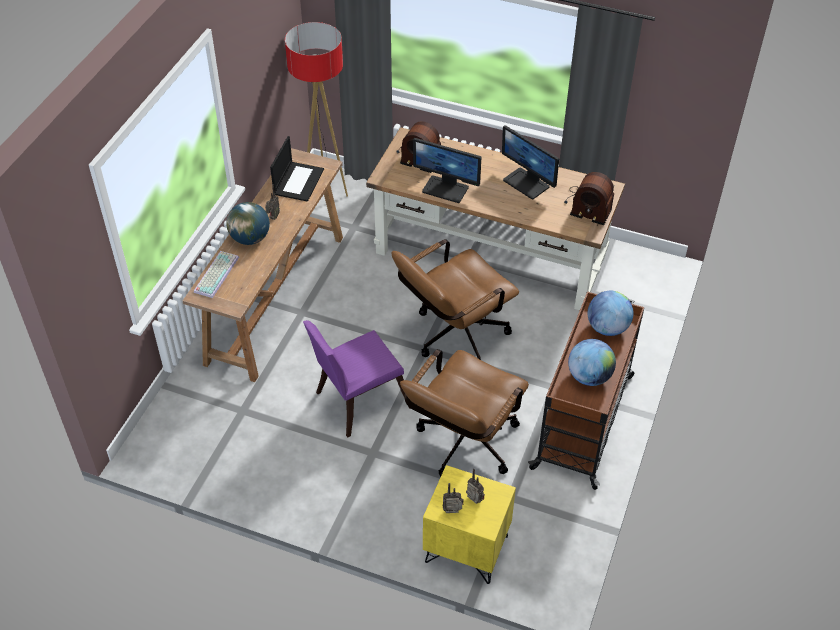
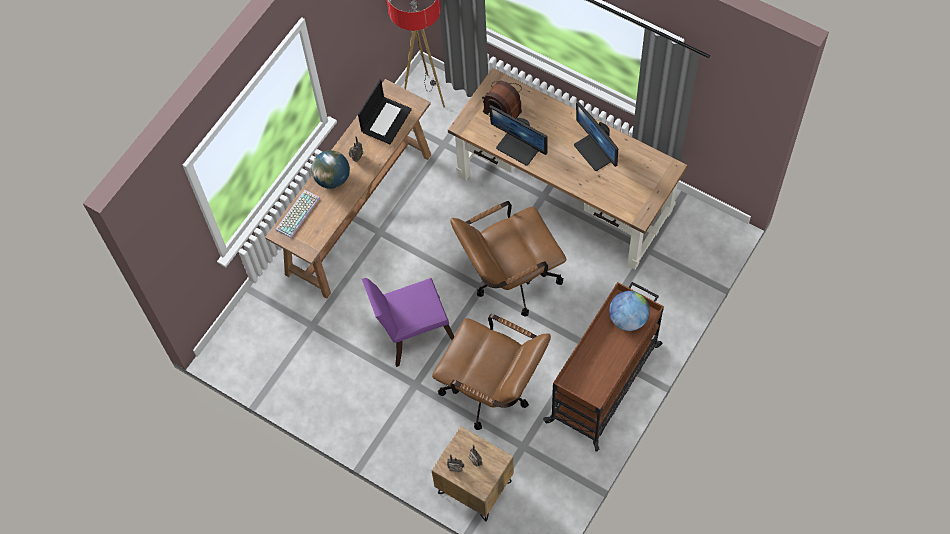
camera: 15 degrees right, 15 degrees up
brown office chair [400,349,529,477] -> brown office chair turned 105 degrees counterclockwise [432,314,551,430]
yellow nightstand [423,465,516,584] -> brown nightstand [431,426,514,521]
radio [564,172,614,225] -> none
globe [568,339,616,386] -> none

